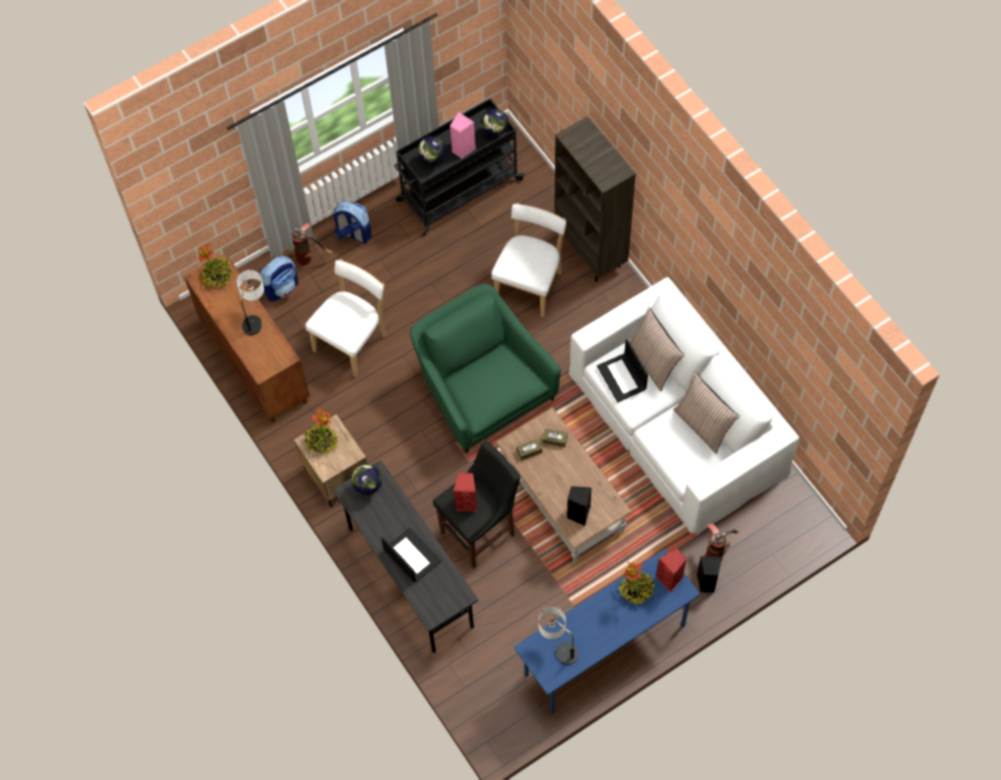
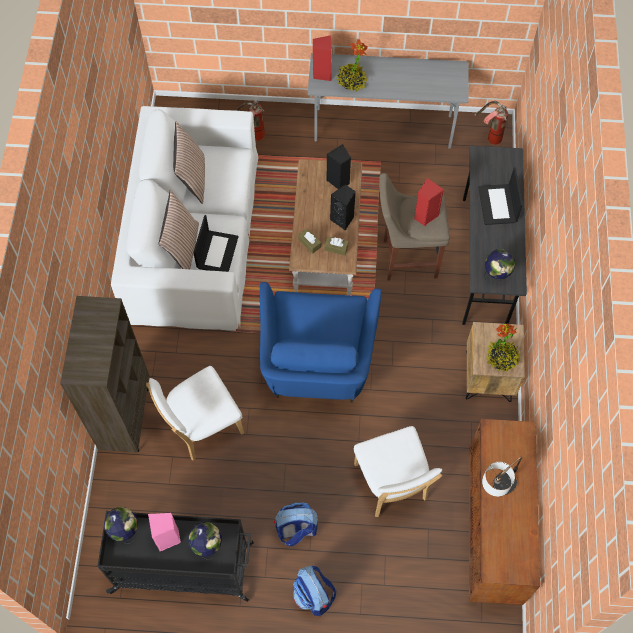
camera: 145 degrees left, 0 degrees up
potted plant [196,243,233,288] -> none
backpack [259,256,298,302] -> backpack moved to [274,503,318,546]
fire extinguisher [290,223,333,265] -> fire extinguisher moved to [475,101,508,145]
white chair [305,259,387,377] -> white chair turned 90 degrees counterclockwise [354,426,442,517]
green armchair [410,284,561,454] -> blue armchair [260,282,382,403]
black stool [433,441,520,569] -> beige stool [379,173,450,281]
blue desk [514,549,700,714] -> grey desk [308,53,469,149]
table lamp [538,607,578,665] -> none
black speaker [697,556,722,592] -> black speaker moved to [330,184,356,231]

